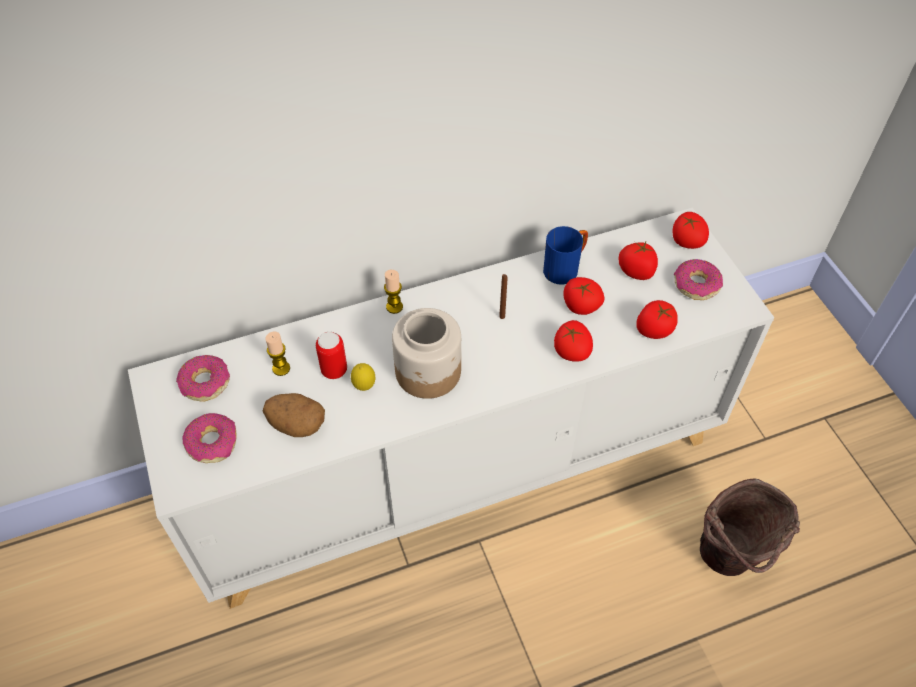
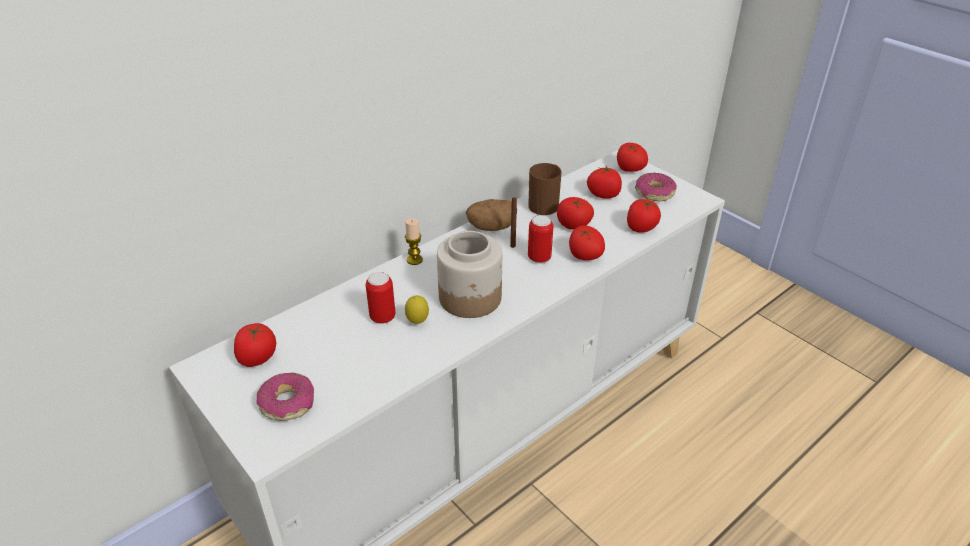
camera: 20 degrees left, 15 degrees down
donut [176,355,230,401] -> tomato [234,323,276,367]
potato [262,393,325,437] -> potato moved to [466,199,517,231]
candle [265,332,290,376] -> none
blue mug [543,226,588,285] -> brown mug [528,163,562,215]
brown bucket [700,479,800,576] -> none
none -> can [528,215,553,263]

